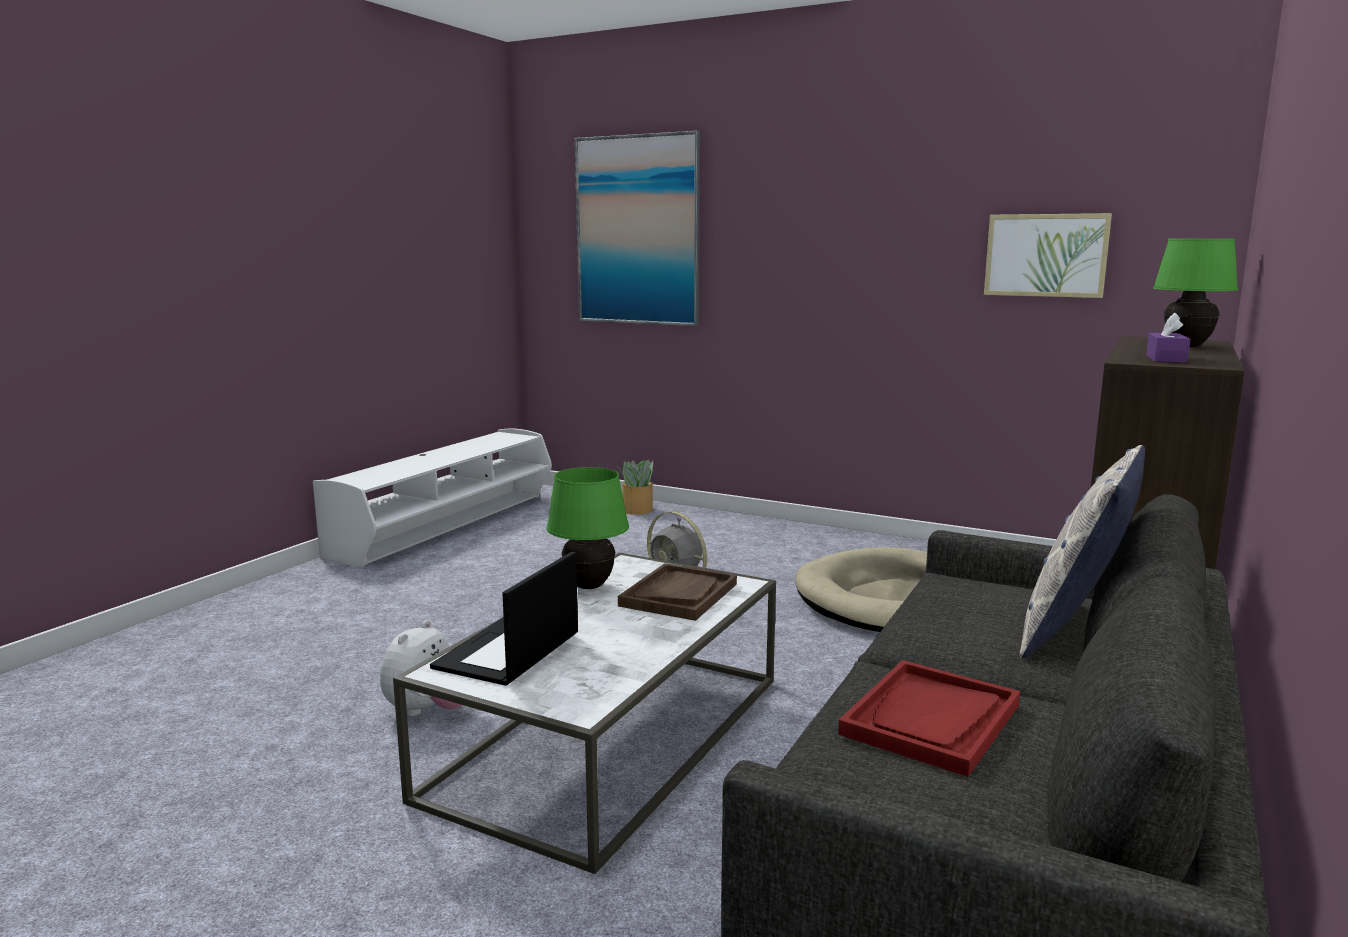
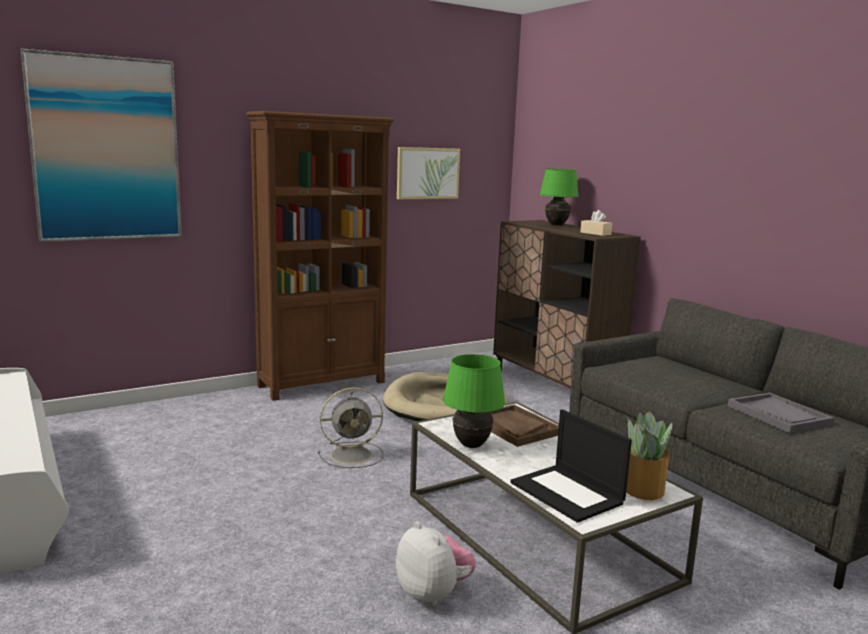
camera: 60 degrees left, 0 degrees up
potted plant [616,460,653,515] -> potted plant moved to [626,411,672,500]
red tray [838,660,1020,777] -> grey tray [728,393,834,433]
pillow [1020,445,1145,658] -> none
purple tissue box [1146,312,1191,363] -> beige tissue box [580,210,612,236]
none -> brown bookcase [246,111,394,401]

